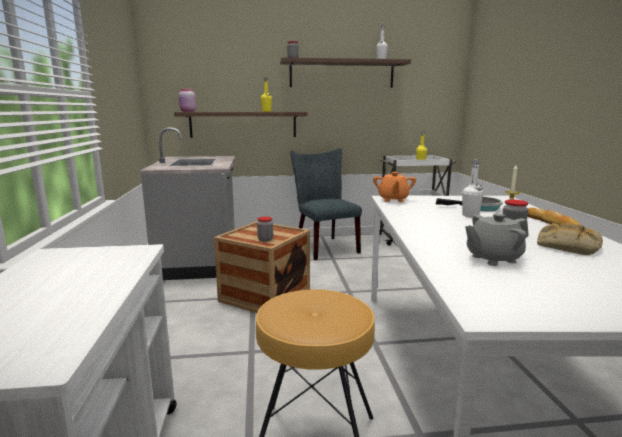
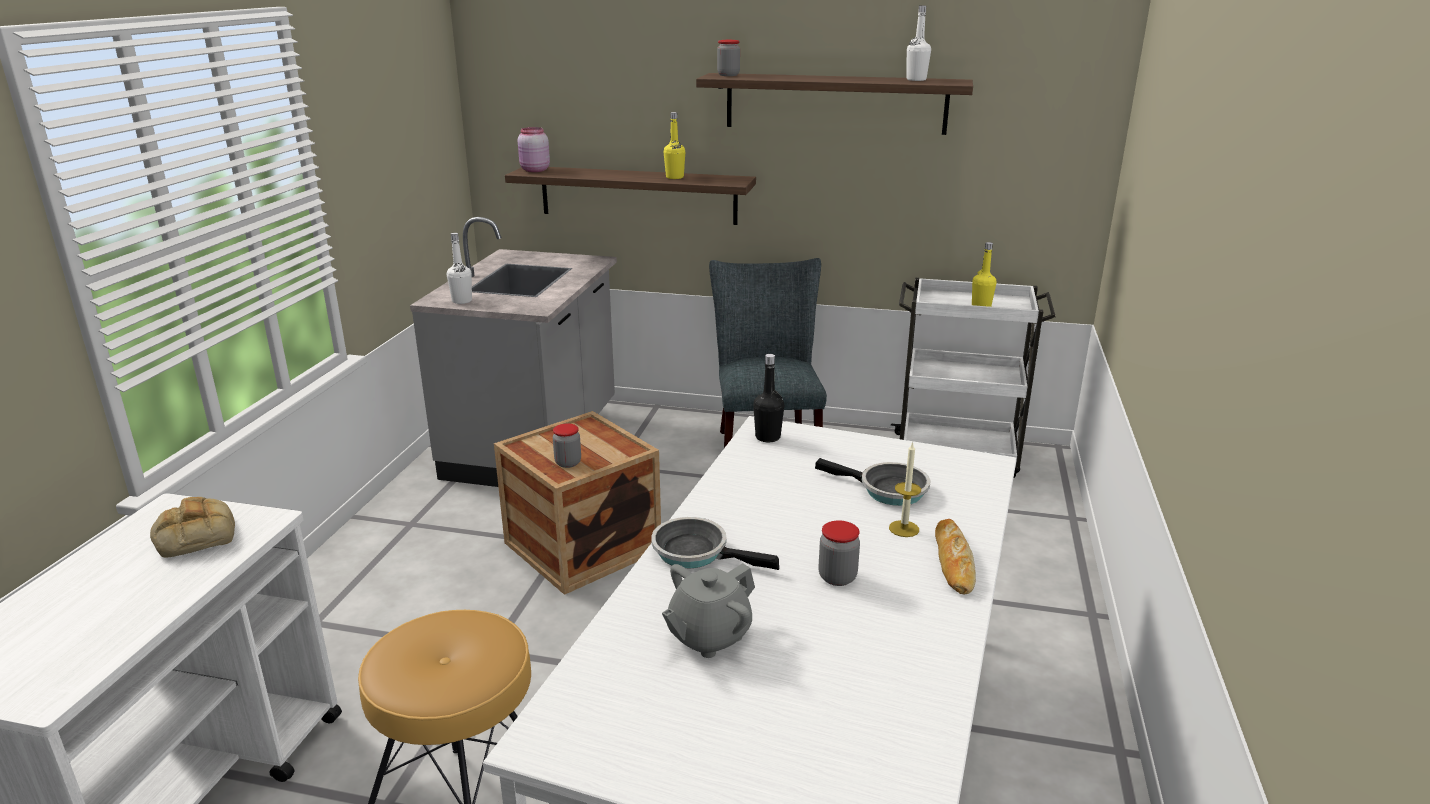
camera: 20 degrees right, 10 degrees up
orange teapot [373,172,416,202] -> black bottle [753,354,784,442]
white bottle [462,159,483,217] -> white bottle moved to [447,233,472,304]
grey teapot [465,213,529,266] -> grey teapot turned 45 degrees counterclockwise [662,563,755,658]
bread [537,223,603,255] -> bread moved to [150,497,235,558]
none -> frying pan [651,517,779,570]

